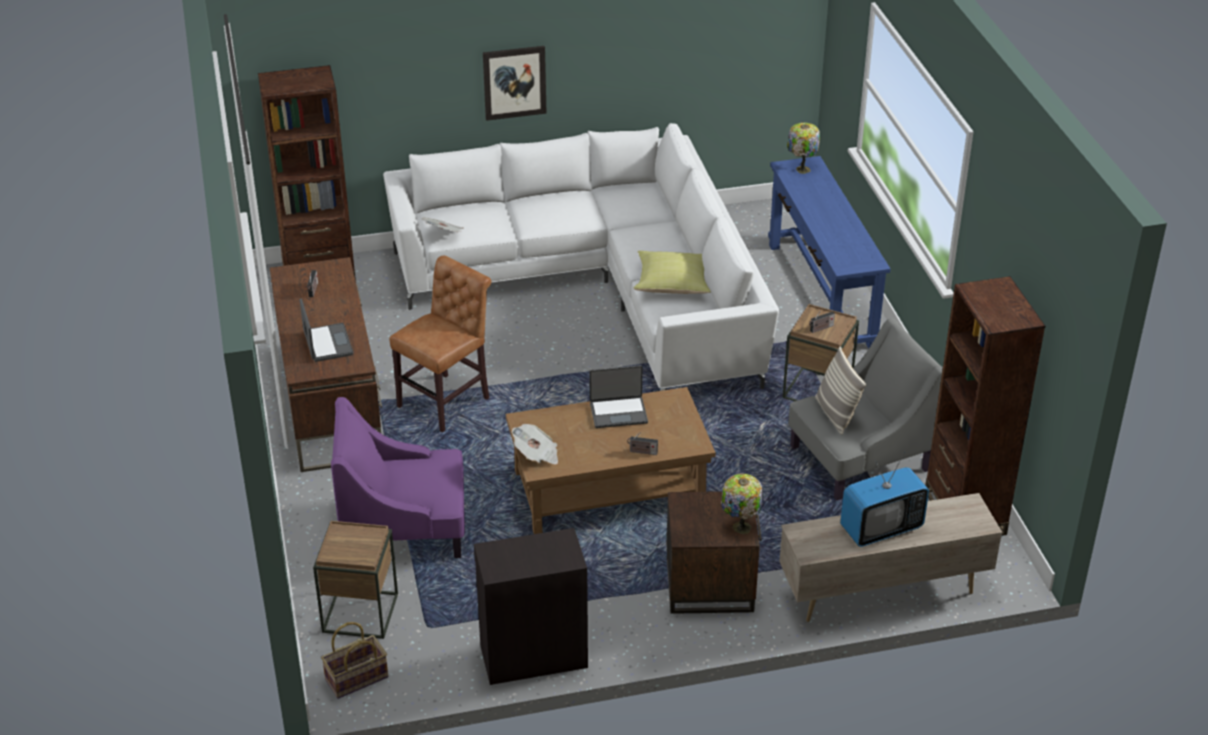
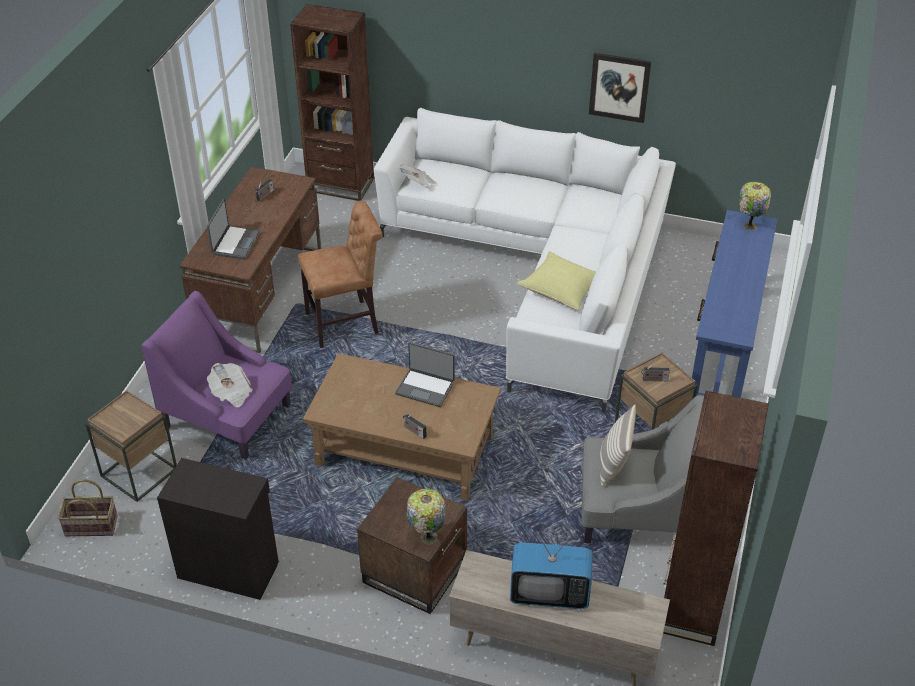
camera: 30 degrees right, 5 degrees up
picture [483,46,547,121] -> picture moved to [589,53,652,123]
newspaper [512,424,558,464] -> newspaper moved to [207,363,253,407]

